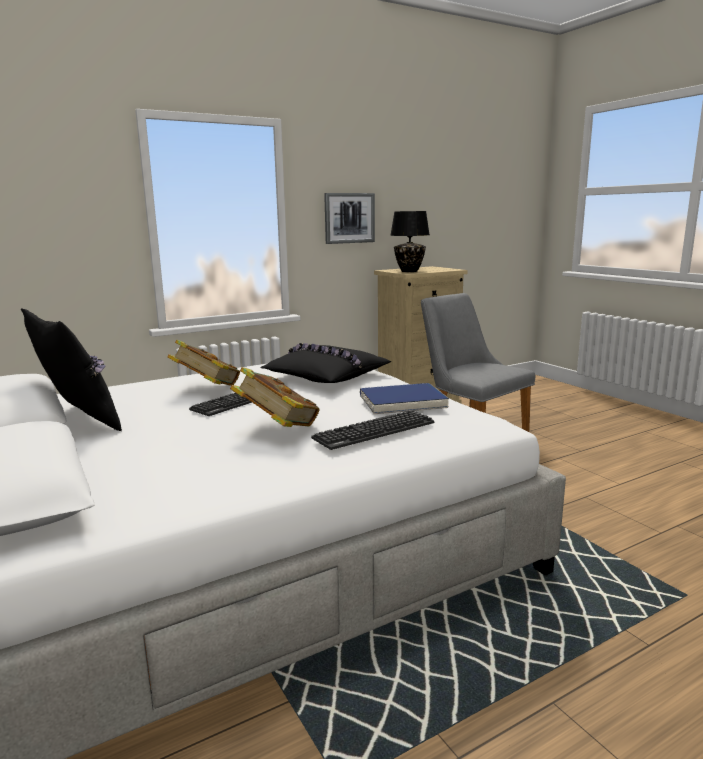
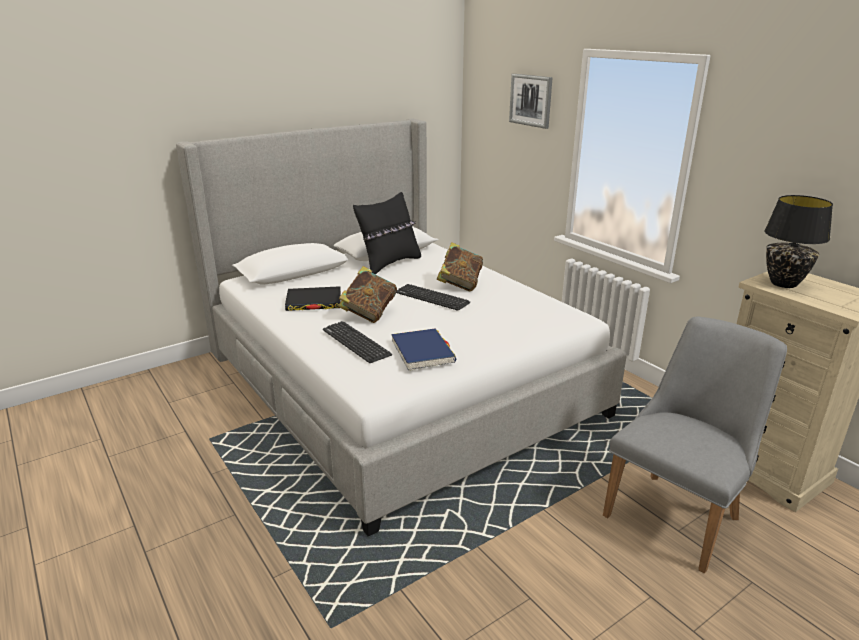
camera: 85 degrees right, 10 degrees up
black pillow [261,343,391,383] -> none
picture [324,193,375,244] -> picture moved to [509,74,553,129]
none -> black book [285,286,341,311]

